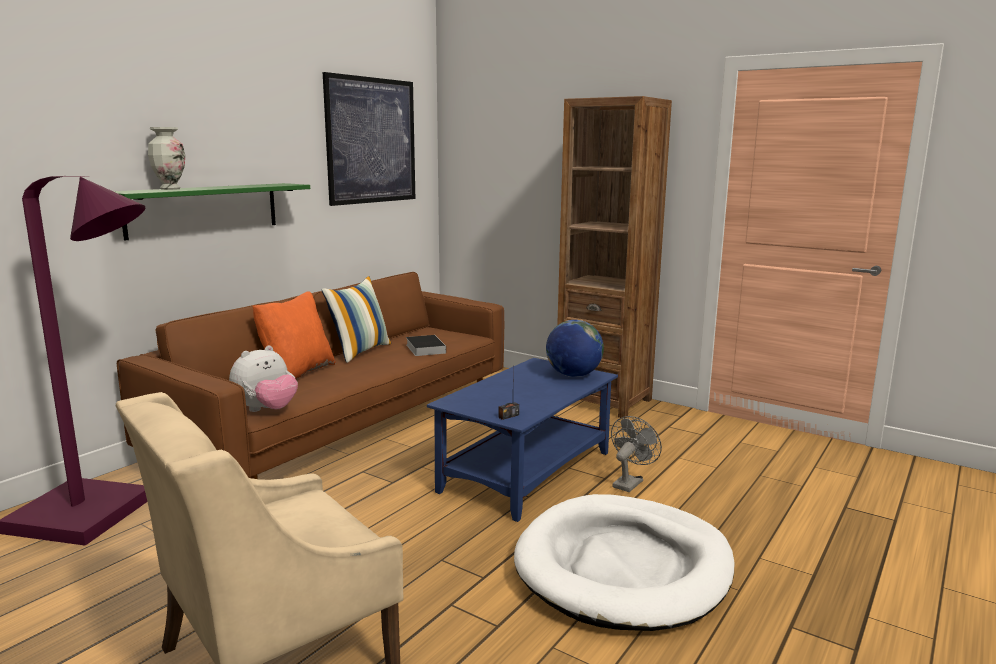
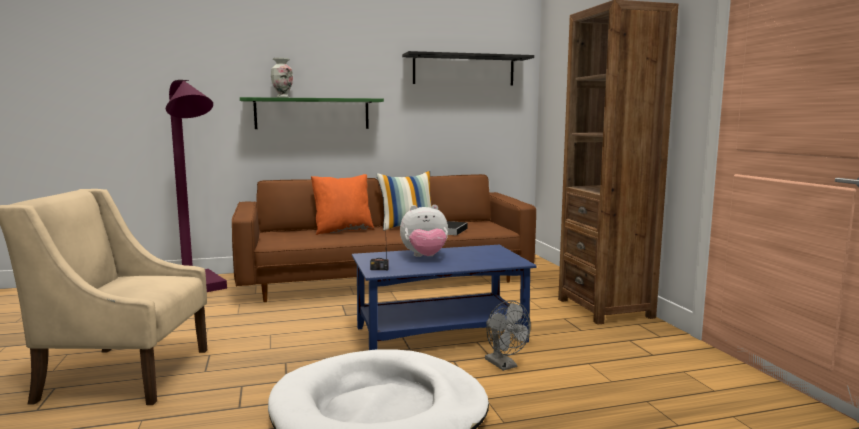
camera: 40 degrees right, 5 degrees down
plush toy [229,345,298,412] -> plush toy moved to [400,205,448,257]
picture [323,72,415,206] -> black shelf [402,51,534,86]
globe [546,320,604,377] -> none
grey fan [611,416,662,492] -> grey fan turned 75 degrees clockwise [485,300,531,371]

